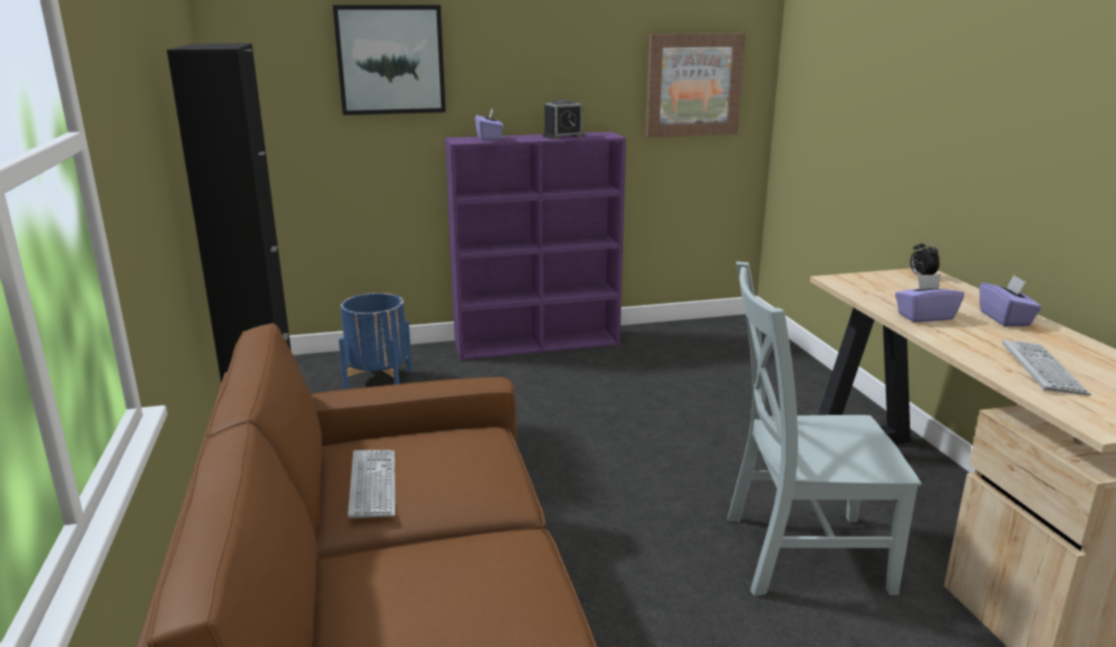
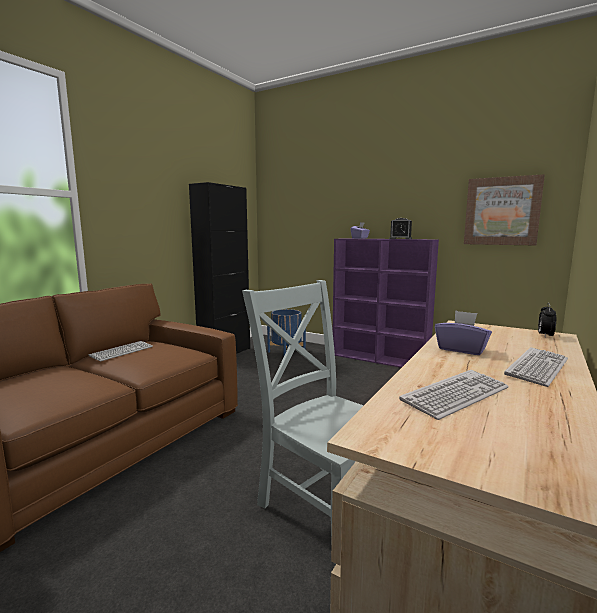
camera: 45 degrees right, 10 degrees down
picture [333,5,446,115] -> none
purple tissue box [979,275,1042,327] -> keyboard [504,347,568,387]

